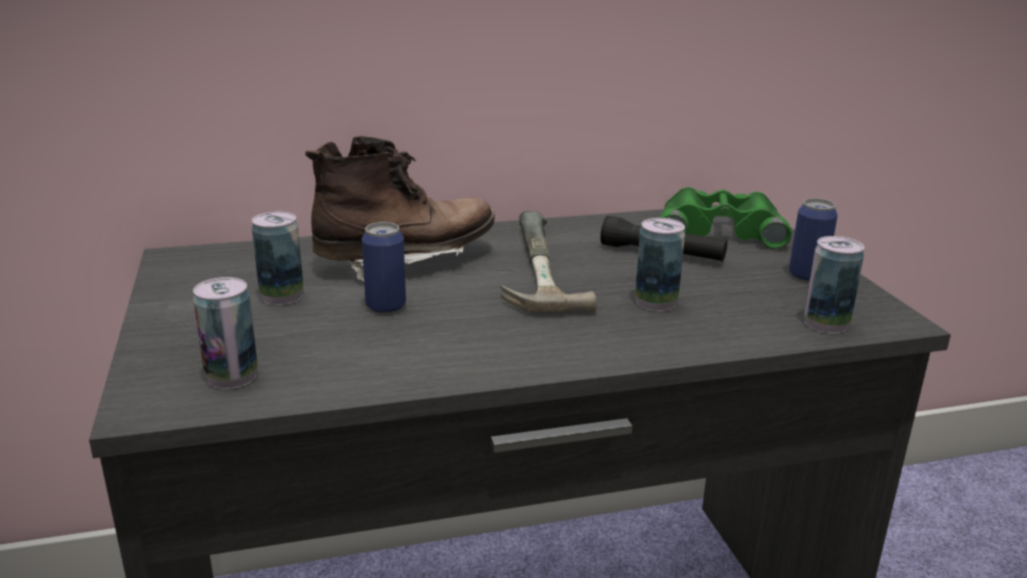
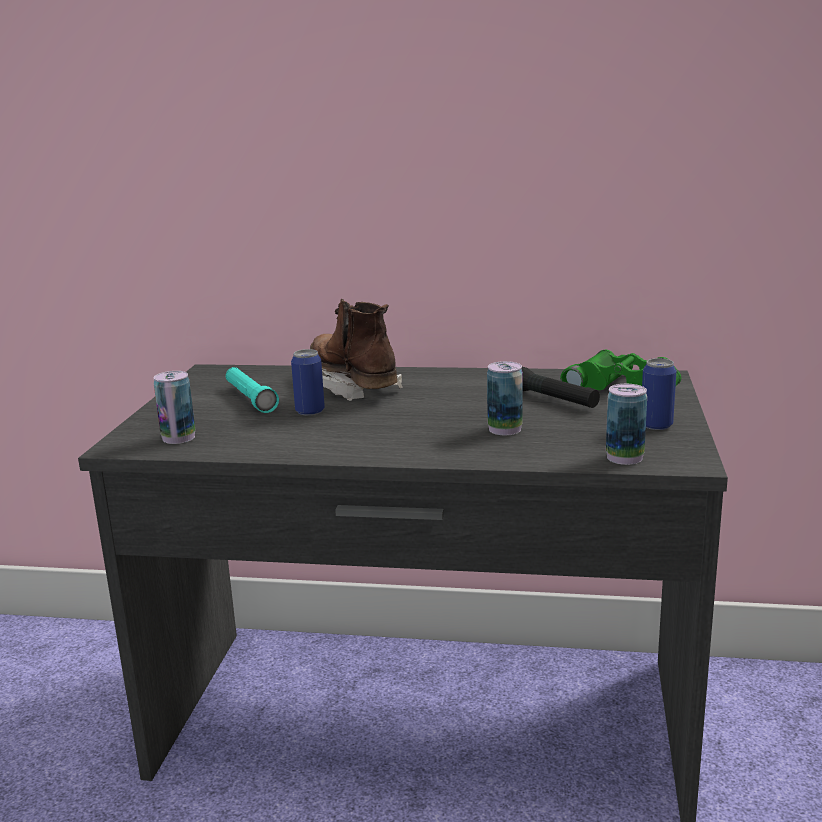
camera: 25 degrees right, 5 degrees down
can [252,212,303,305] -> turquoise flashlight [226,367,279,413]
brown boot [305,136,495,282] -> brown boot turned 120 degrees counterclockwise [310,299,403,401]
hammer [501,211,597,313] -> none

